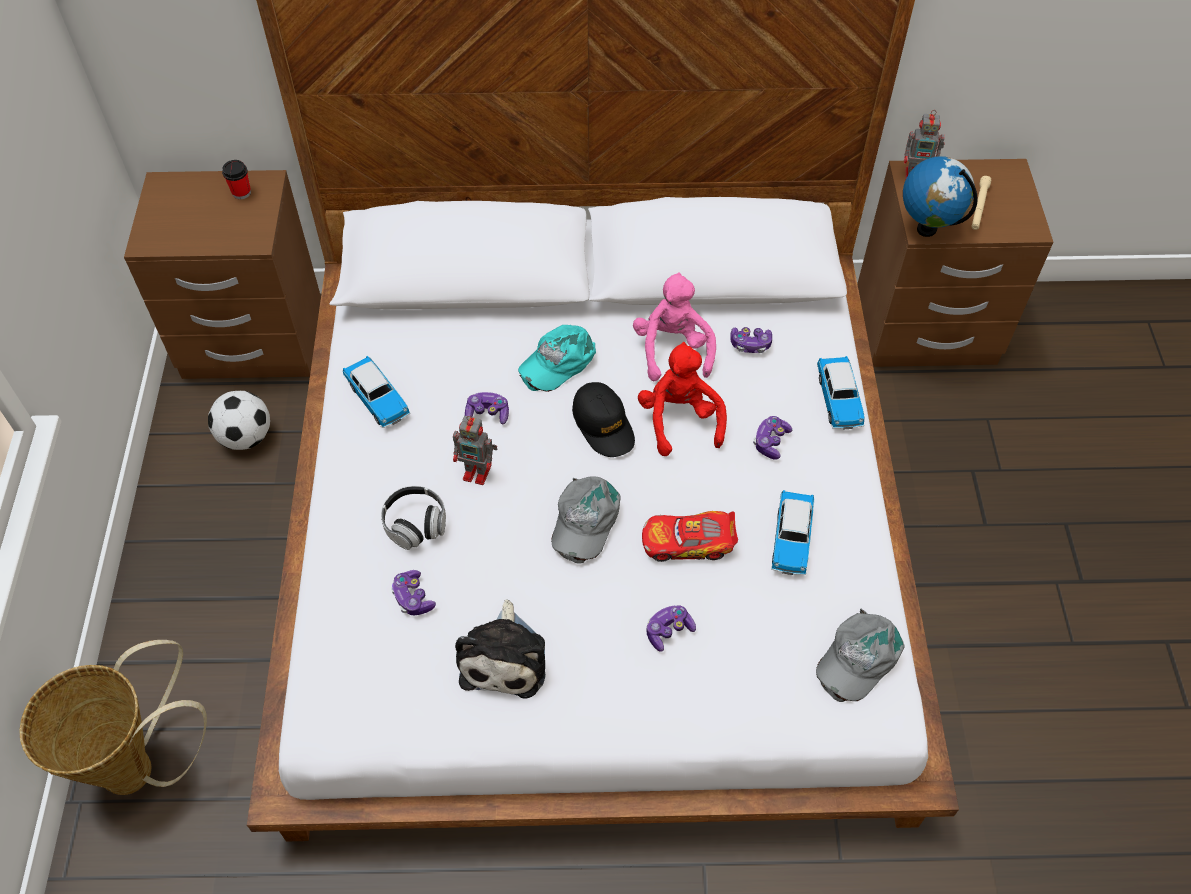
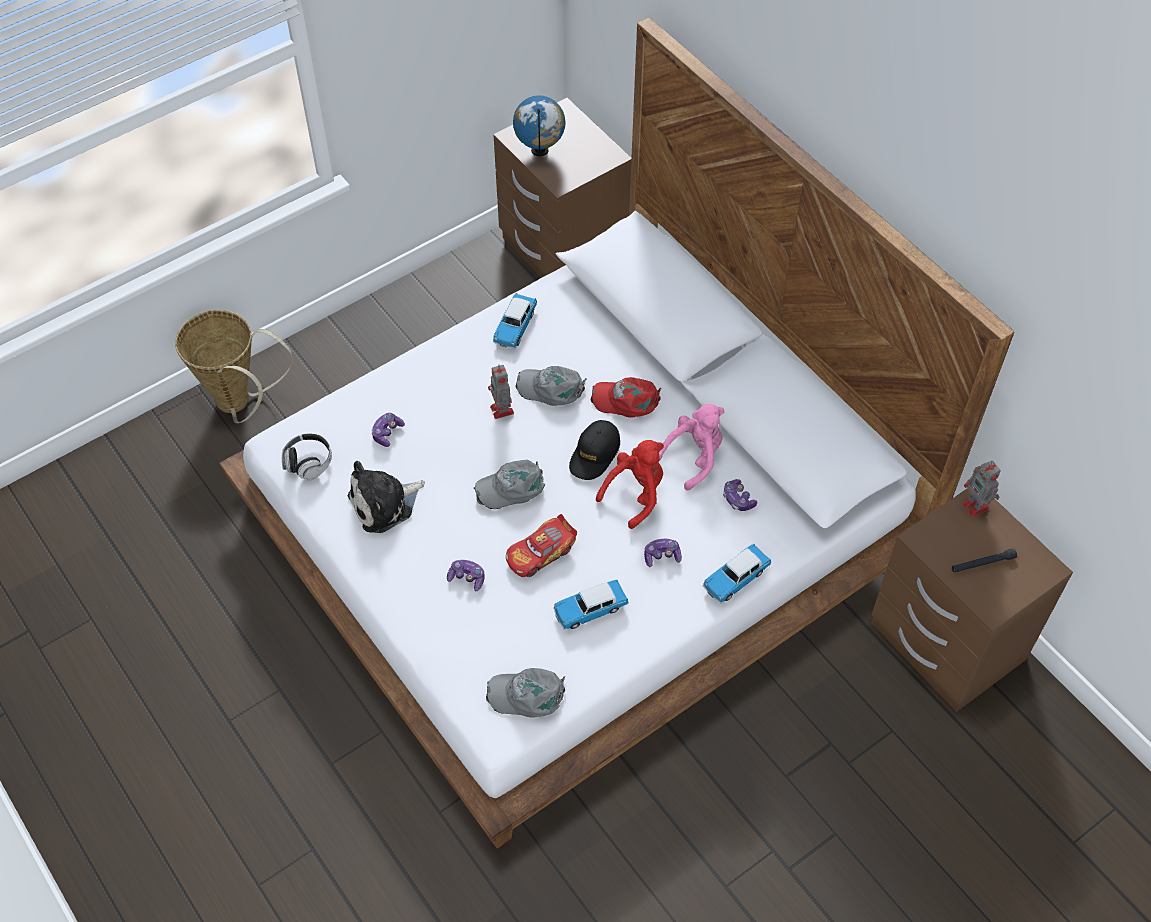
camera: 55 degrees right, 0 degrees up
football [208,391,270,450] -> none
cup [222,160,251,199] -> none
headphones [381,486,446,550] -> headphones moved to [282,433,332,481]
game controller [465,392,509,425] -> grey cap [516,366,587,406]
turquoise cap [518,325,596,392] -> red cap [591,377,661,417]
toy car [642,511,738,562] -> toy car turned 90 degrees counterclockwise [506,514,577,577]
globe [903,156,978,237] -> globe moved to [513,95,566,156]
beige flashlight [971,176,991,230] -> black flashlight [952,548,1017,573]

